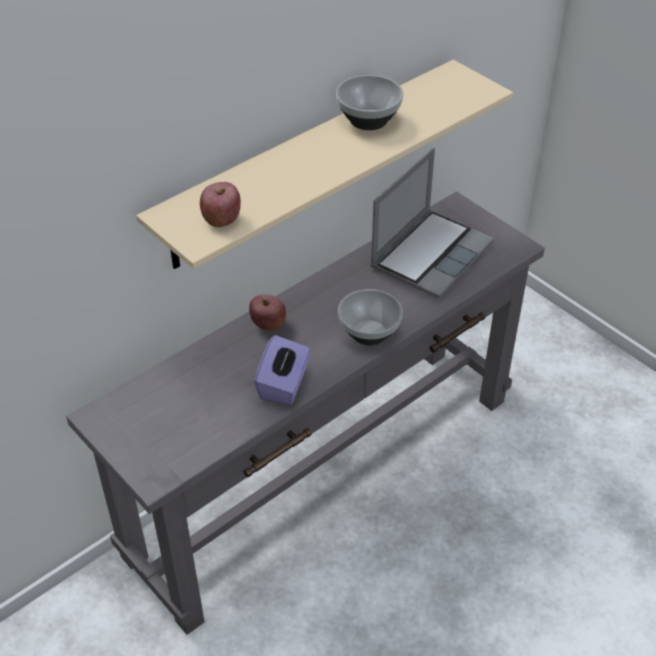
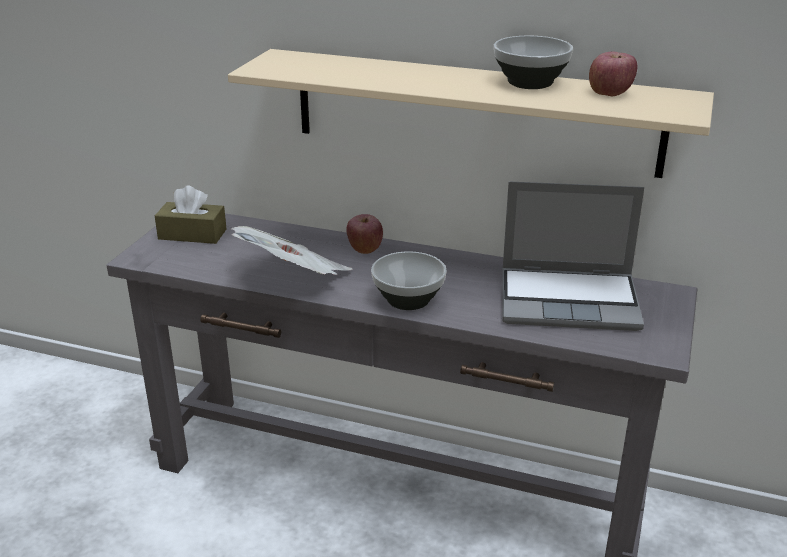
camera: 60 degrees right, 15 degrees down
apple [200,182,241,227] -> apple moved to [589,52,637,96]
purple tissue box [254,335,311,405] -> newspaper [231,226,352,275]
none -> brown tissue box [155,185,227,244]

